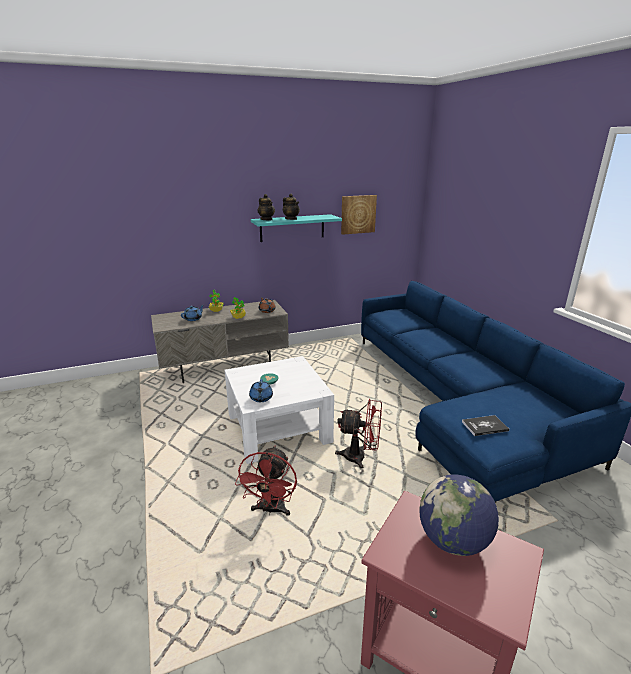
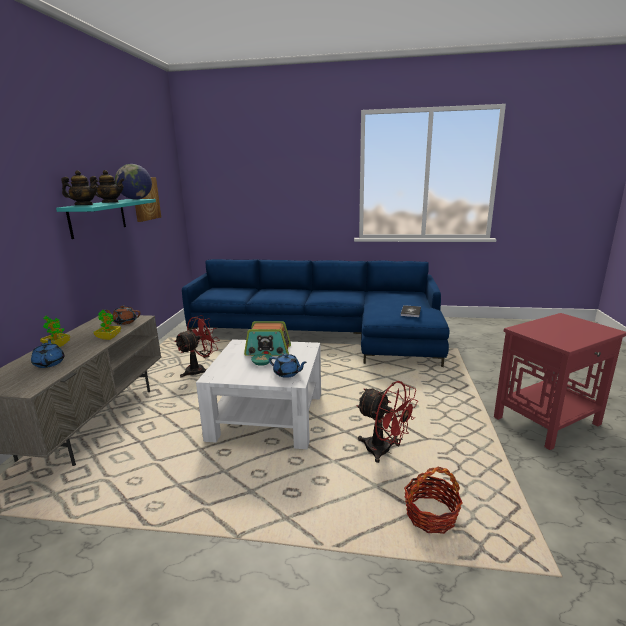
camera: 60 degrees left, 5 degrees down
red fan [335,399,382,469] -> red fan moved to [174,315,219,378]
globe [419,474,499,556] -> globe moved to [115,164,152,200]
none -> radio [244,321,291,356]
none -> basket [404,467,463,534]

